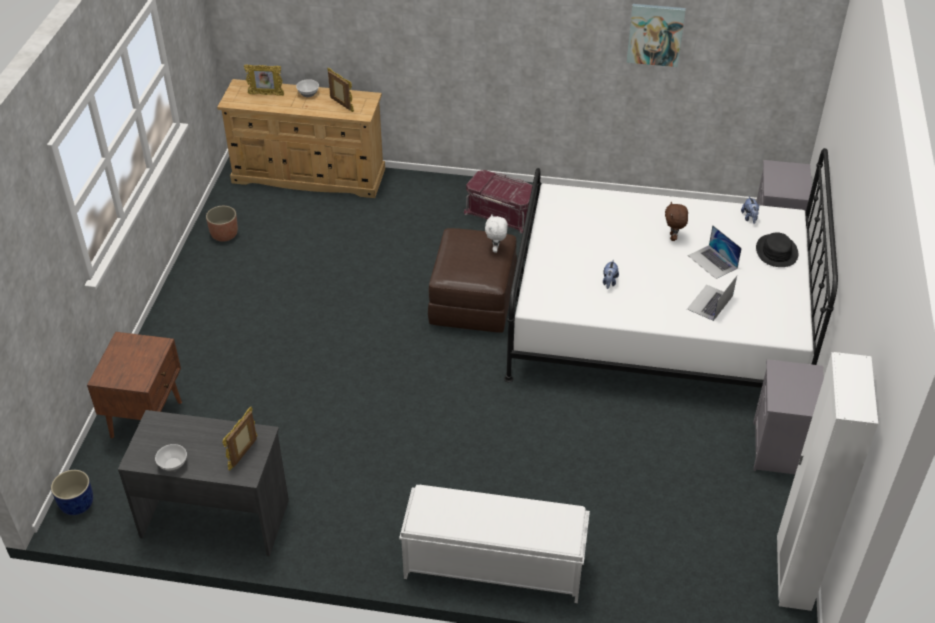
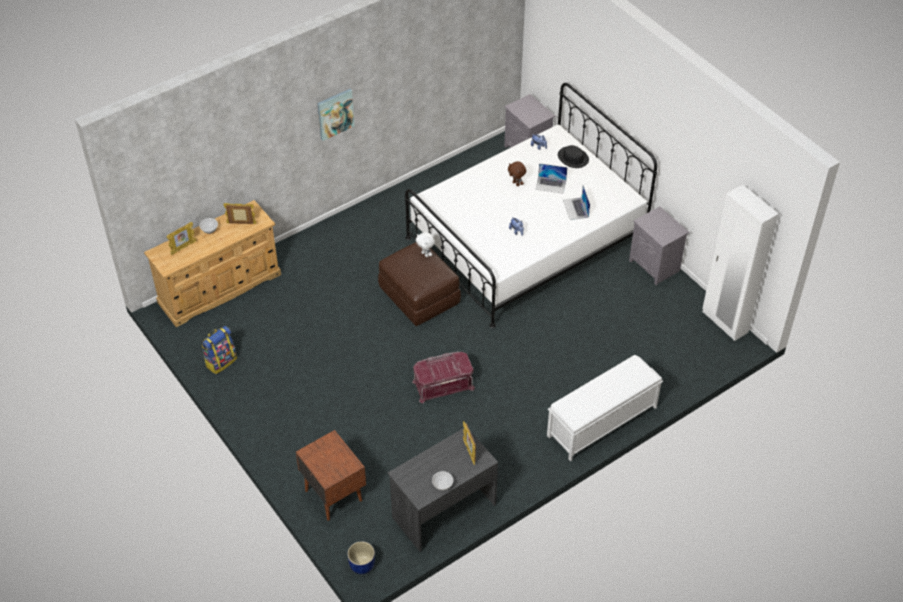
camera: 45 degrees left, 5 degrees up
planter [206,206,238,242] -> backpack [202,326,237,374]
red storage box [464,170,534,233] -> red storage box moved to [412,352,475,404]
picture [626,4,686,67] -> picture moved to [318,89,355,141]

